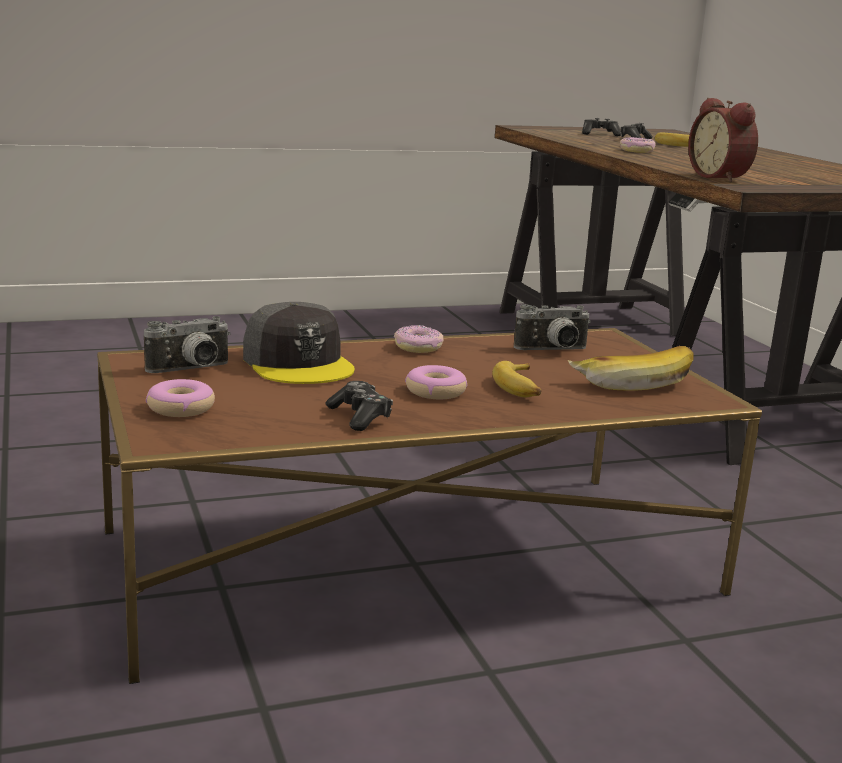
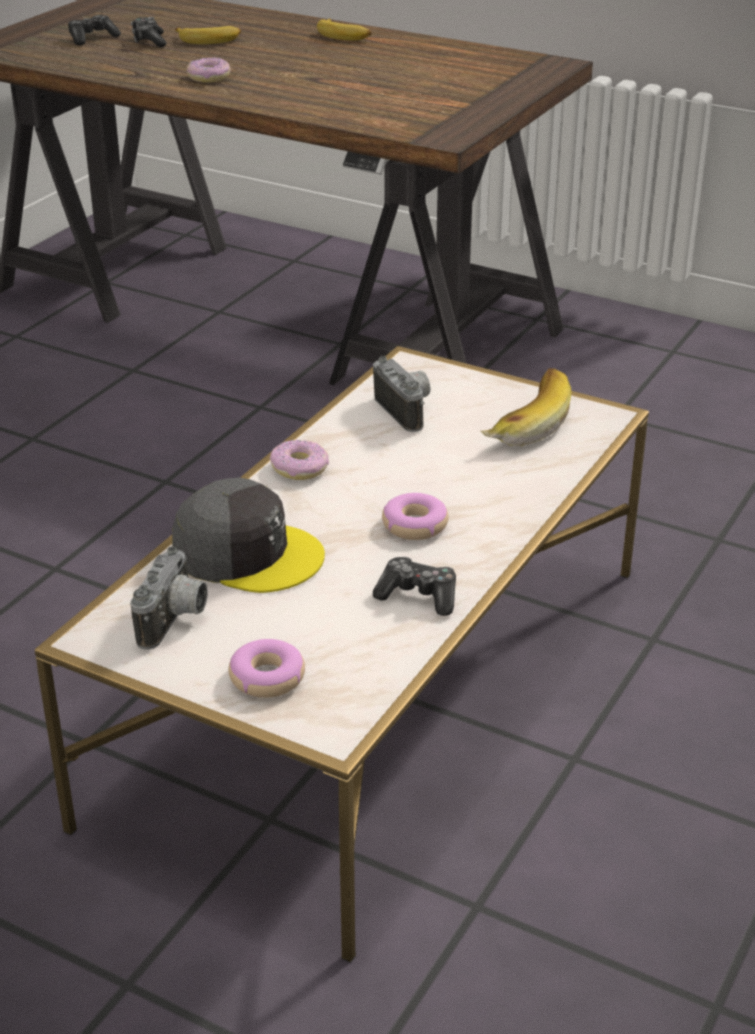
camera: 40 degrees left, 15 degrees up
brown coffee table [97,328,762,684] -> white coffee table [35,346,649,963]
banana [492,361,542,397] -> banana moved to [317,18,372,40]
camera [514,304,591,350] -> camera turned 60 degrees counterclockwise [373,356,430,432]
alarm clock [688,98,758,182] -> none

